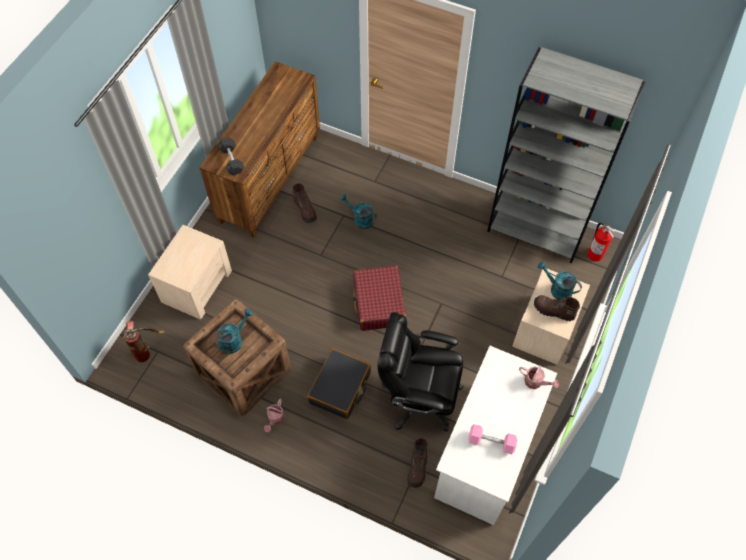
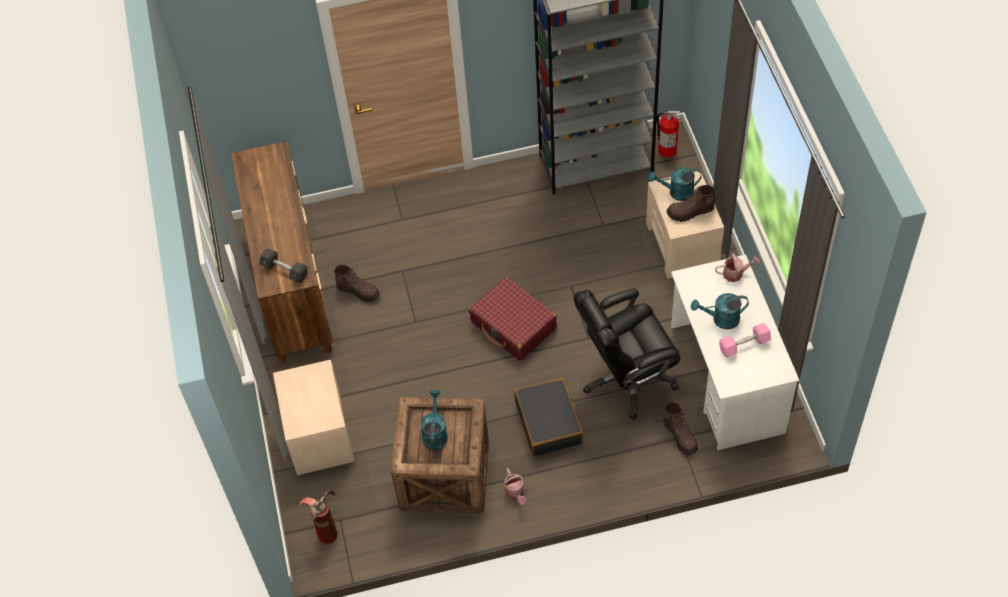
camera: 35 degrees left, 5 degrees down
turquoise watering can [340,194,377,229] -> turquoise watering can moved to [691,293,749,329]

